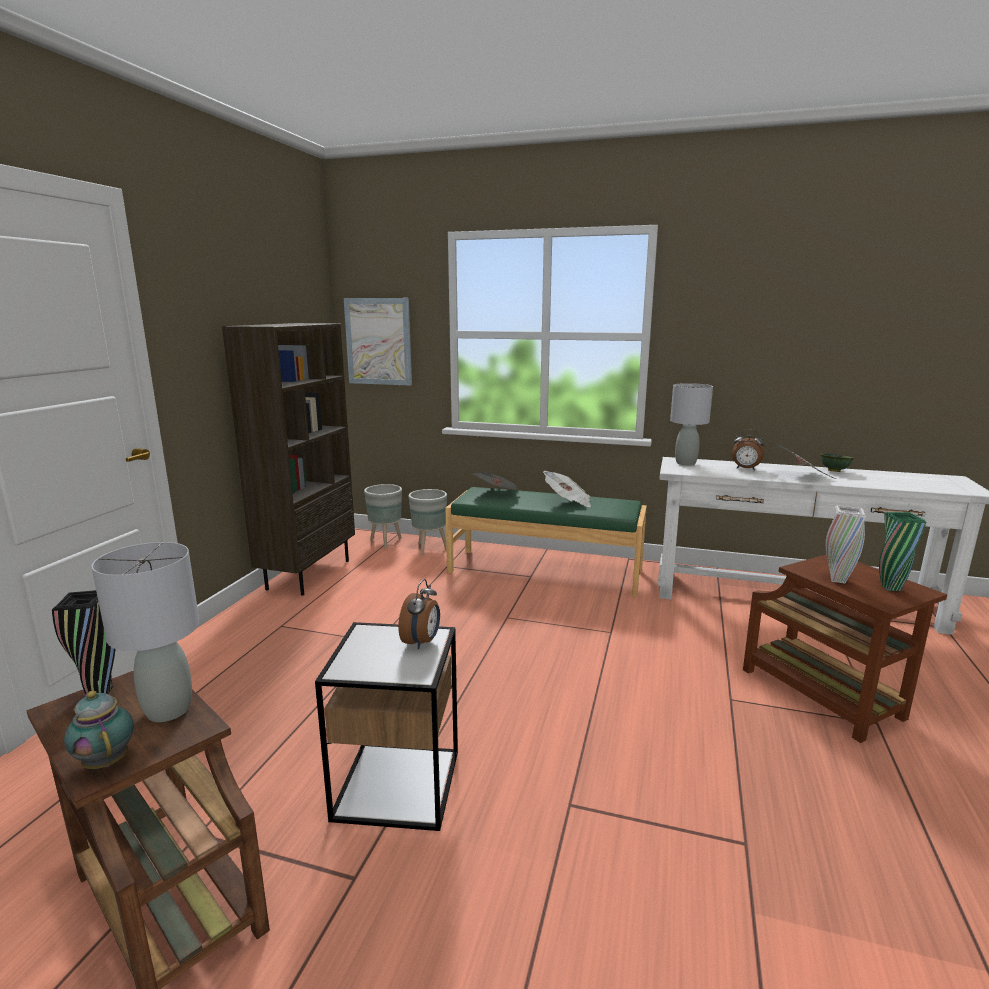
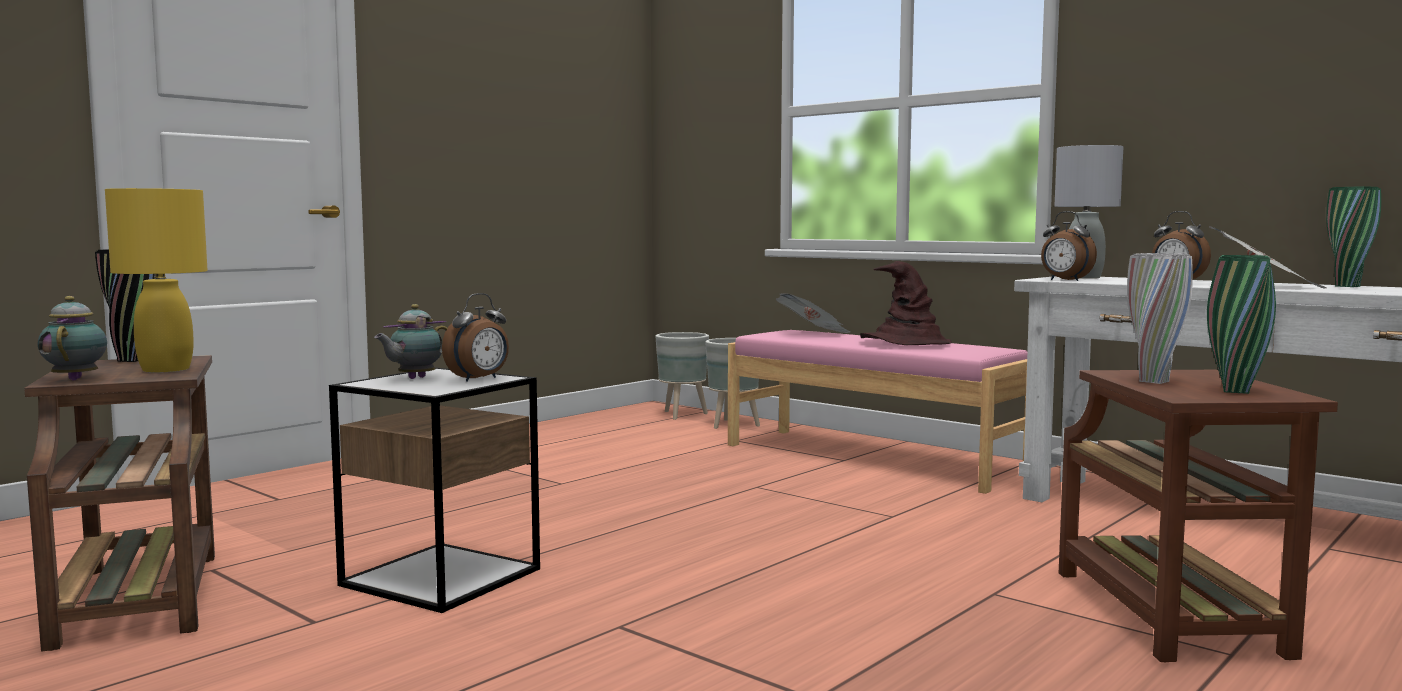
camera: 25 degrees right, 10 degrees down
grey table lamp [91,542,199,722] -> yellow table lamp [105,188,208,373]
brown bookcase [222,323,355,596] -> none
picture [344,298,412,386] -> none
green bench [445,487,647,597] -> pink bench [728,330,1027,494]
newspaper [543,471,591,507] -> brown hat [860,261,952,345]
green bowl [820,454,854,472] -> green vase [1326,186,1381,287]
none -> teapot [374,304,447,379]
none -> alarm clock [1041,211,1097,281]

